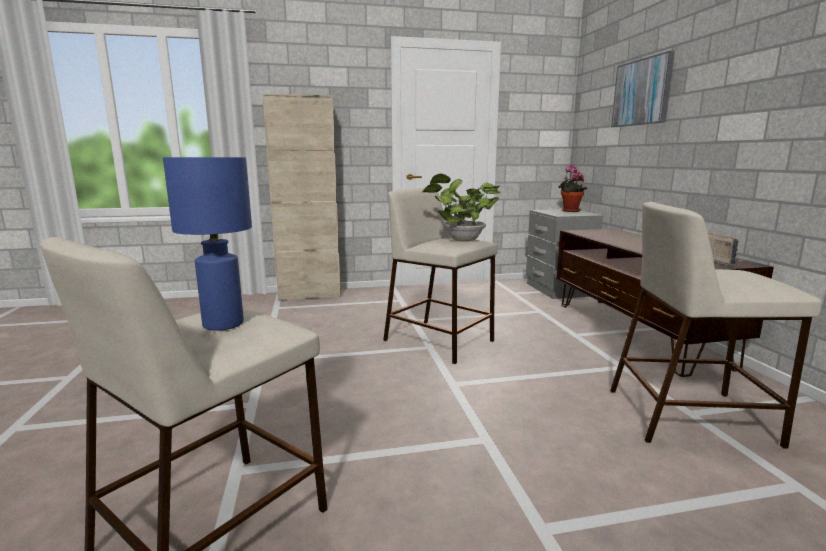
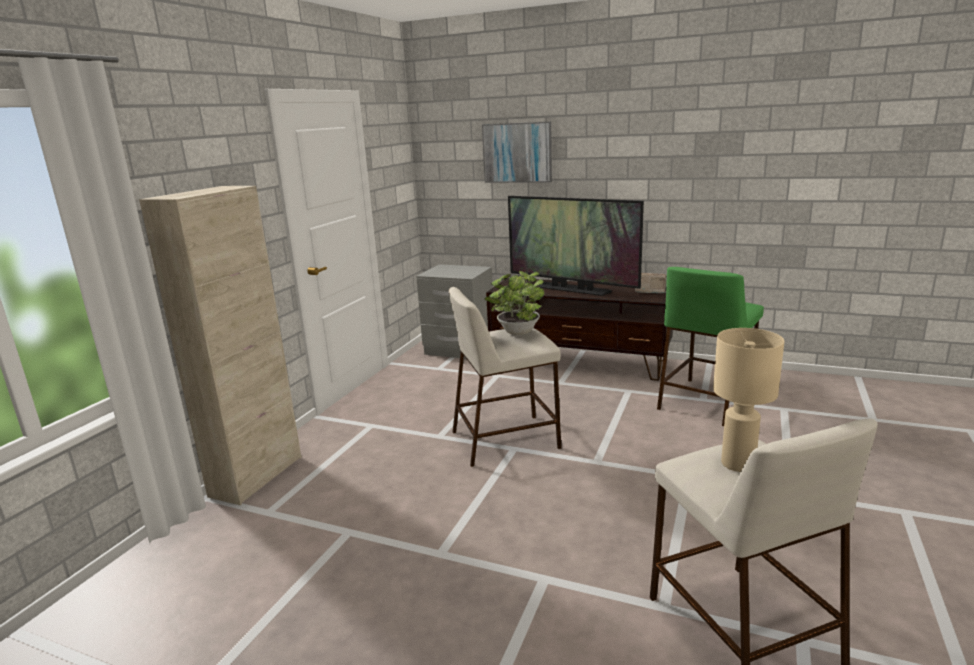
camera: 55 degrees left, 5 degrees up
blue table lamp [163,157,252,331] -> beige table lamp [713,328,785,472]
potted plant [558,165,587,212] -> none
beige stool [610,202,822,449] -> green stool [657,267,764,426]
none -> television [508,196,644,296]

